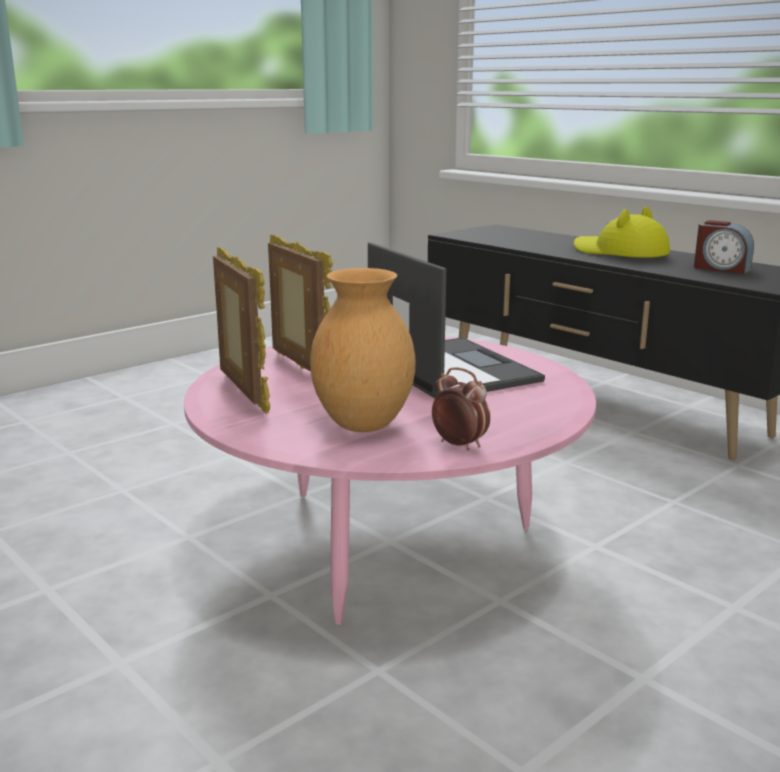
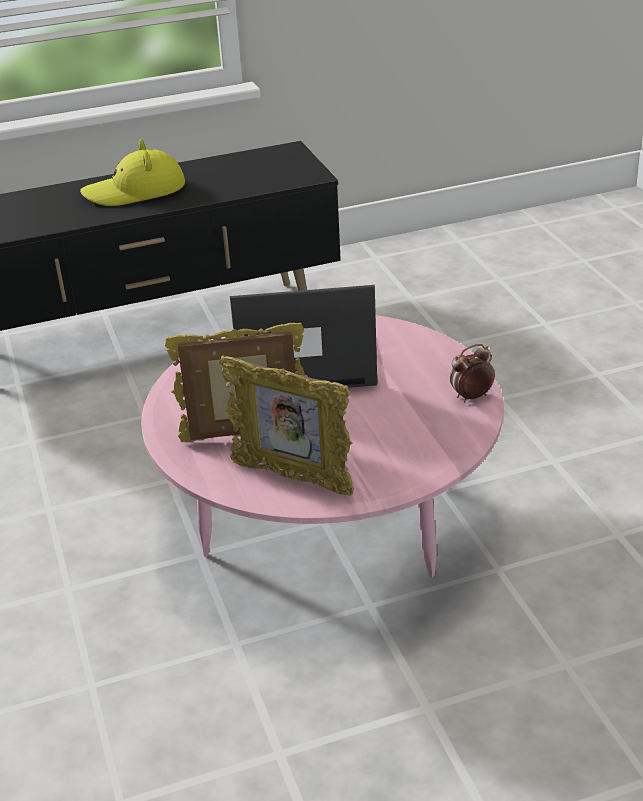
camera: 65 degrees left, 15 degrees up
picture frame [213,247,270,414] -> picture frame turned 150 degrees counterclockwise [219,356,354,496]
brown vase [310,268,416,432] -> none
alarm clock [694,220,754,274] -> none

